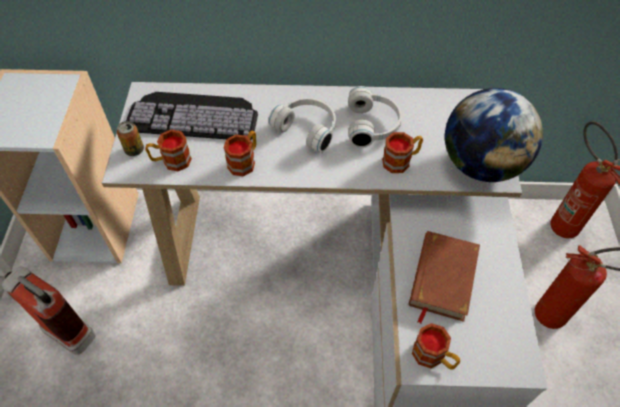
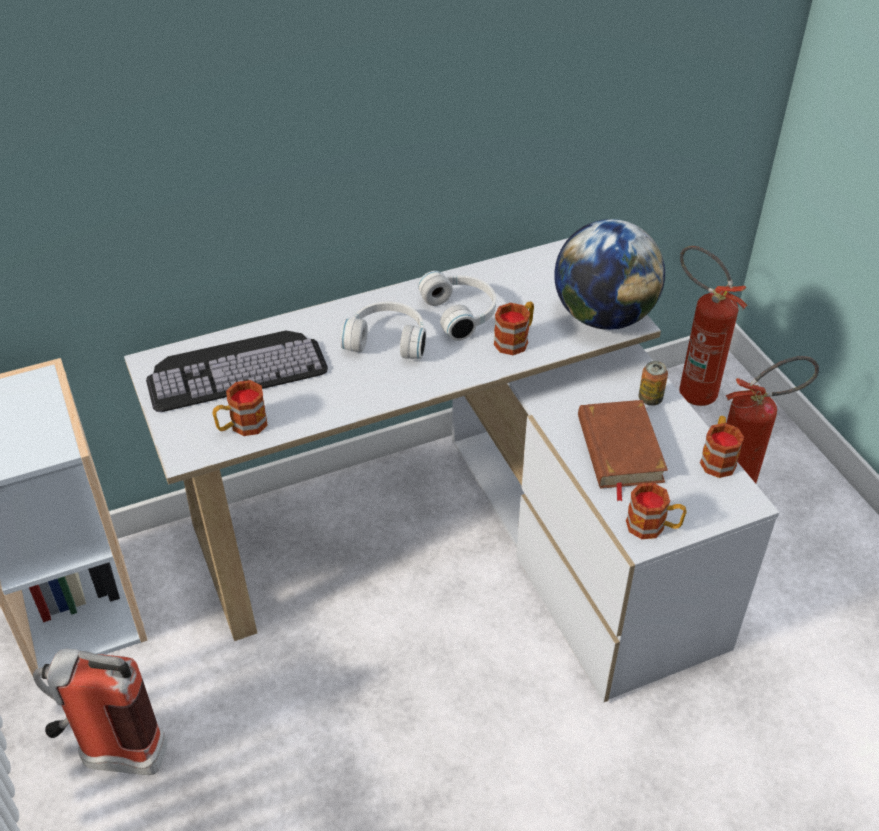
camera: 25 degrees left, 10 degrees down
can [117,121,144,156] -> can moved to [639,361,668,406]
mug [224,131,256,176] -> mug moved to [700,416,744,478]

